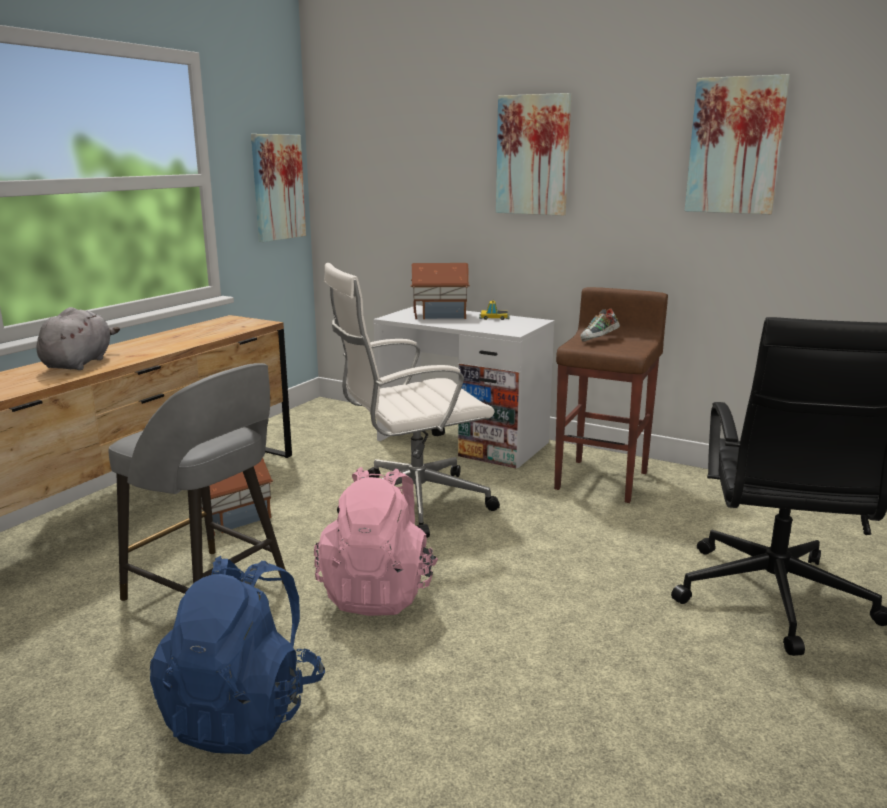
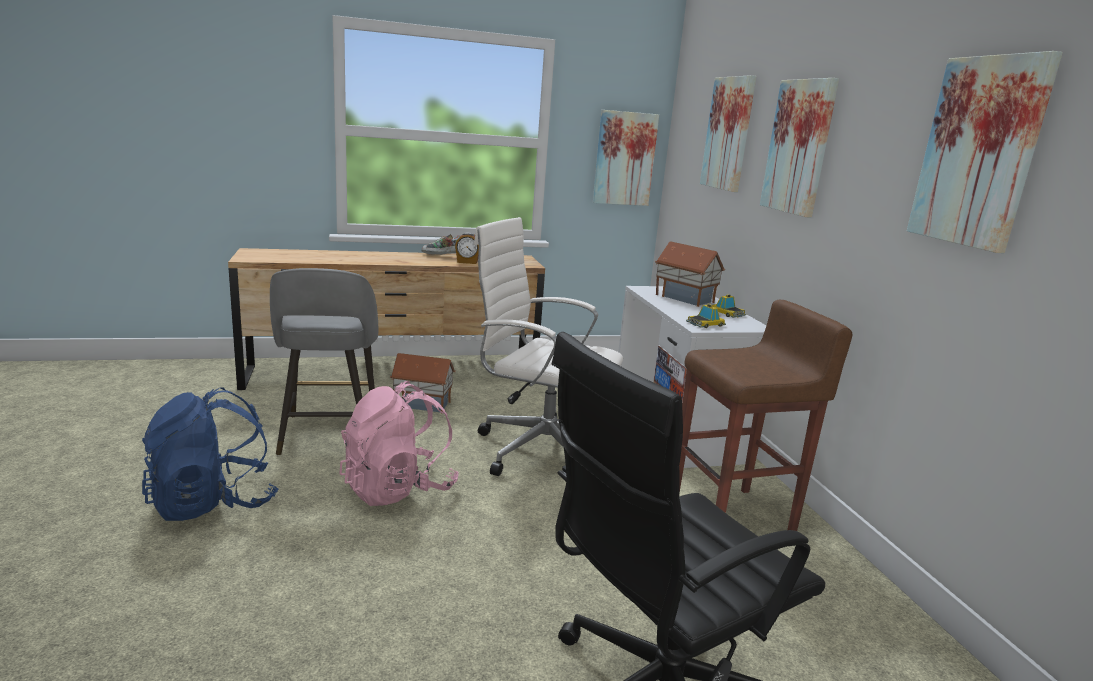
camera: 45 degrees right, 0 degrees up
grey plush toy [36,307,120,370] -> none
shoe [580,309,620,342] -> shoe moved to [421,234,460,255]
none -> alarm clock [455,232,479,264]
none -> toy car [686,304,726,328]
none -> picture [700,75,756,192]

